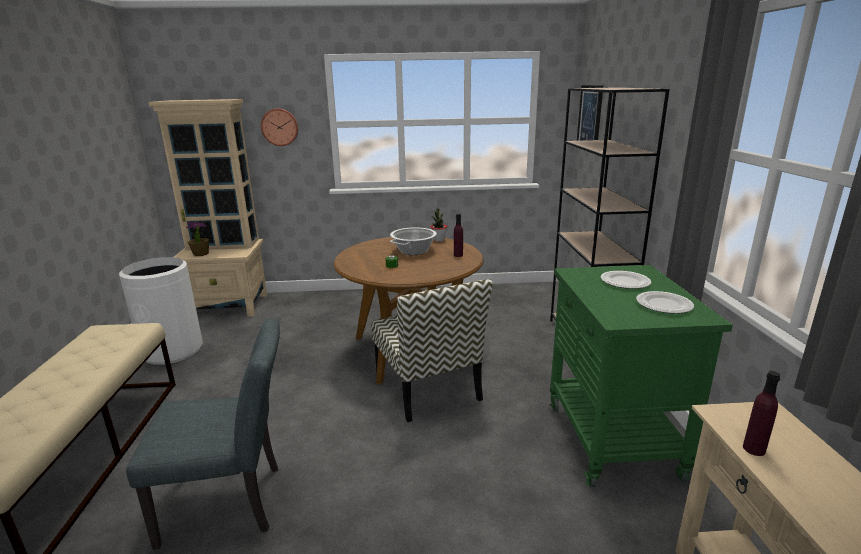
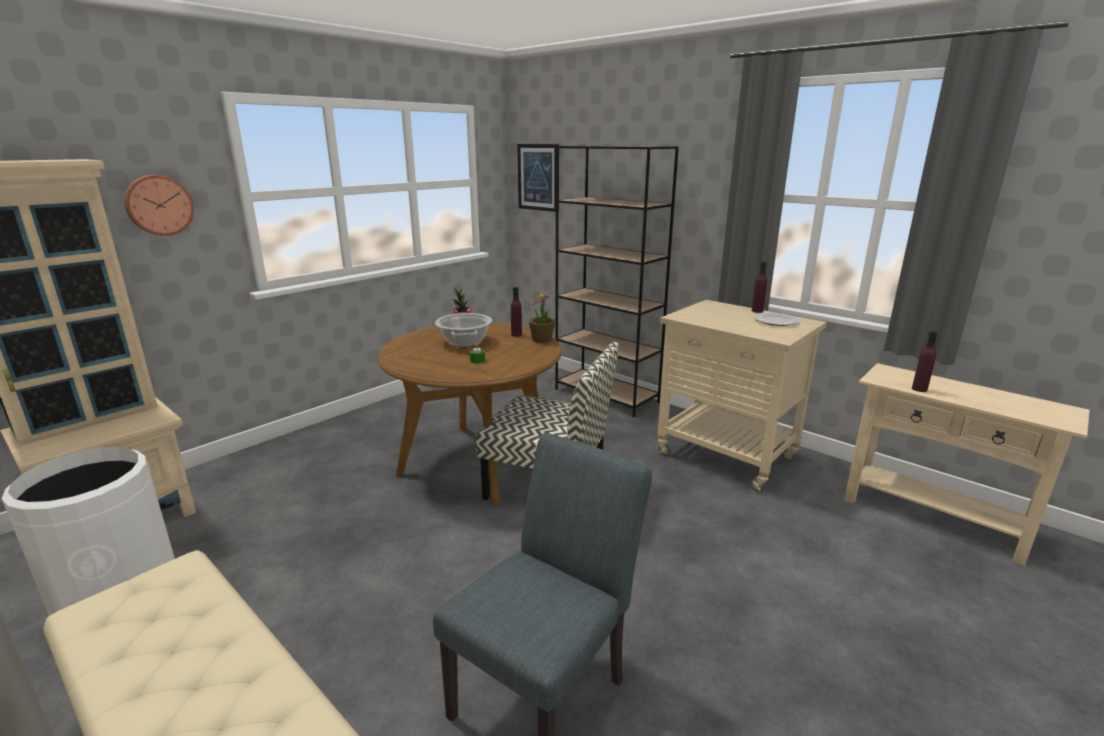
camera: 45 degrees left, 0 degrees up
potted plant [187,221,209,256] -> potted plant moved to [529,291,555,343]
green cart [550,265,733,487] -> beige cart [657,300,827,492]
plate [601,271,651,289] -> none
none -> purple bottle [752,262,767,313]

